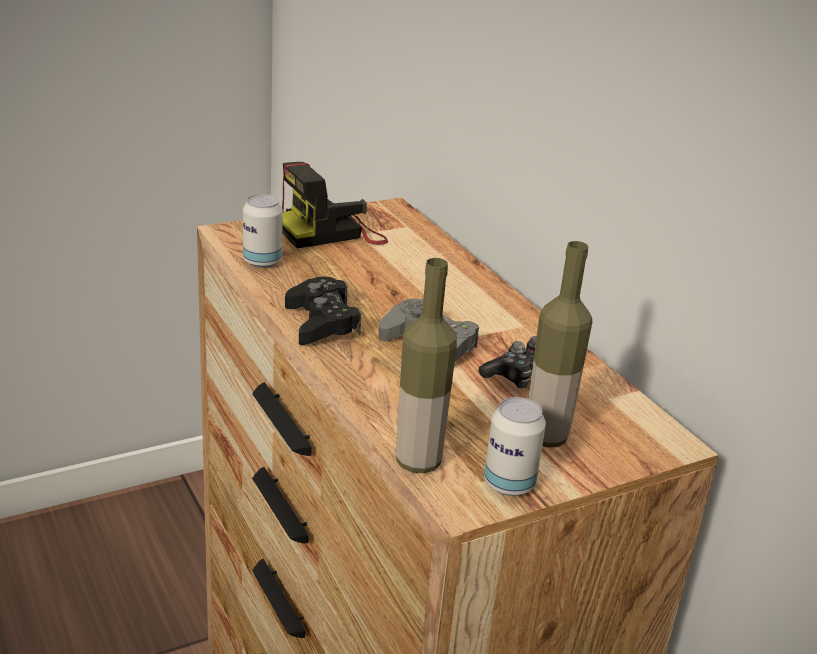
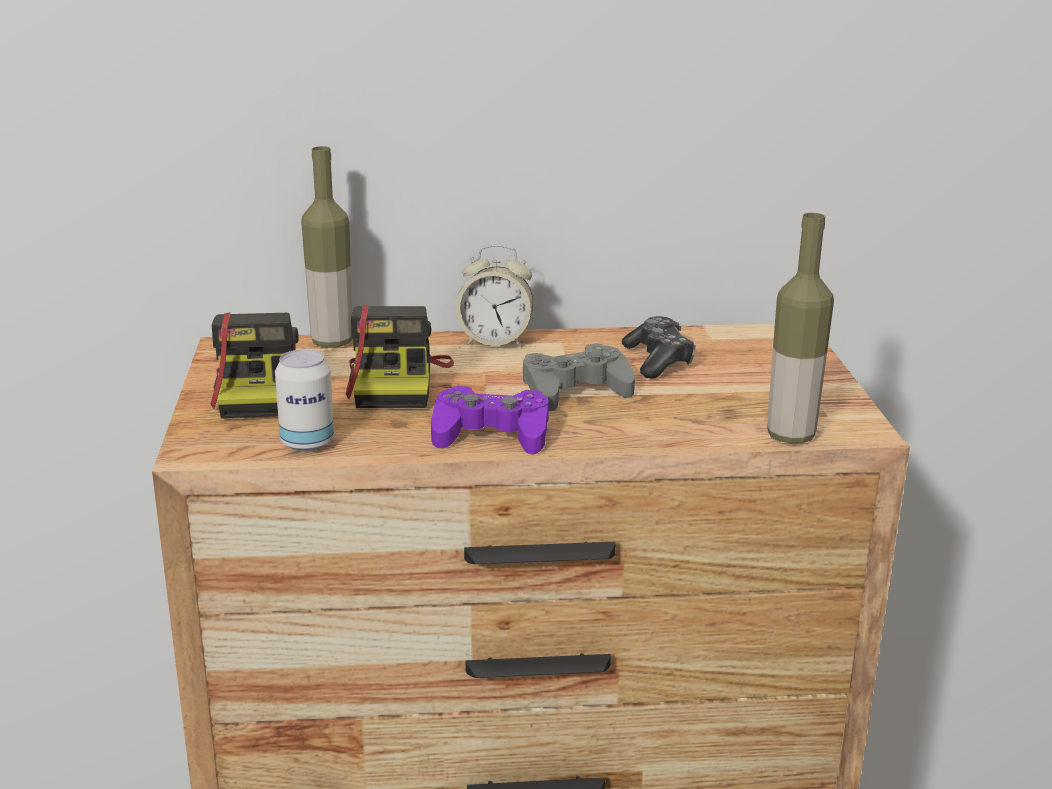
camera: 65 degrees left, 5 degrees down
black game controller [285,277,361,345] -> purple game controller [431,386,549,455]
can [484,397,546,496] -> none
bottle [529,241,592,447] -> bottle moved to [301,146,352,348]
none -> camera [346,305,455,408]
none -> alarm clock [456,245,533,347]

